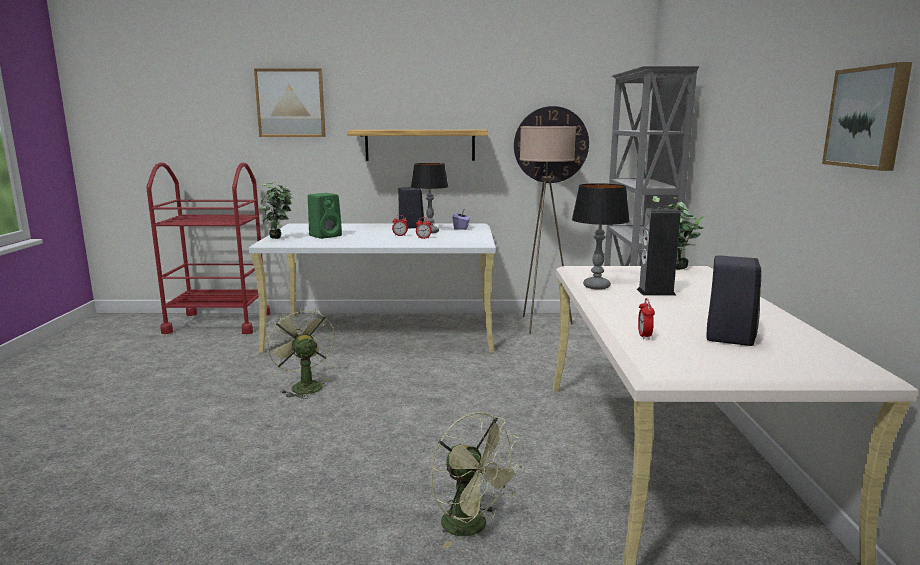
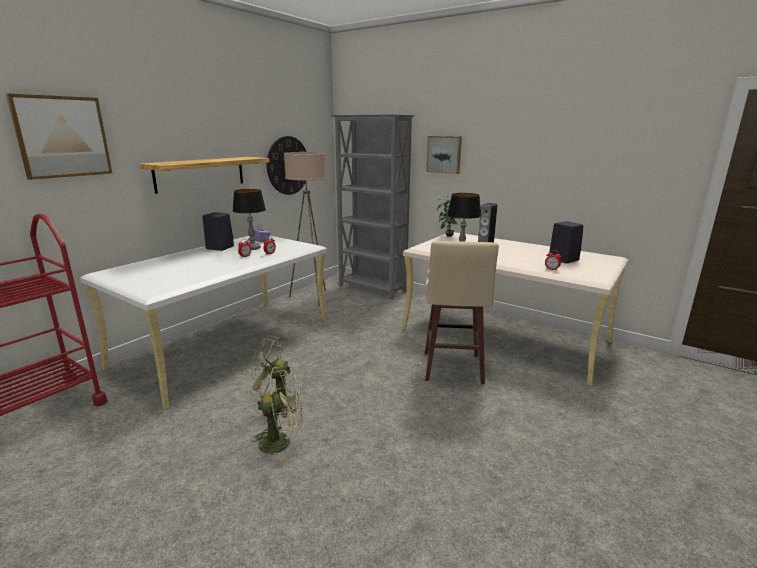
camera: 55 degrees left, 5 degrees up
potted plant [258,182,293,239] -> none
green speaker [308,193,342,239] -> none
green fan [431,412,523,549] -> green fan moved to [250,365,302,462]
picture [822,62,912,171] -> picture moved to [426,136,462,174]
none -> beige stool [425,241,499,384]

